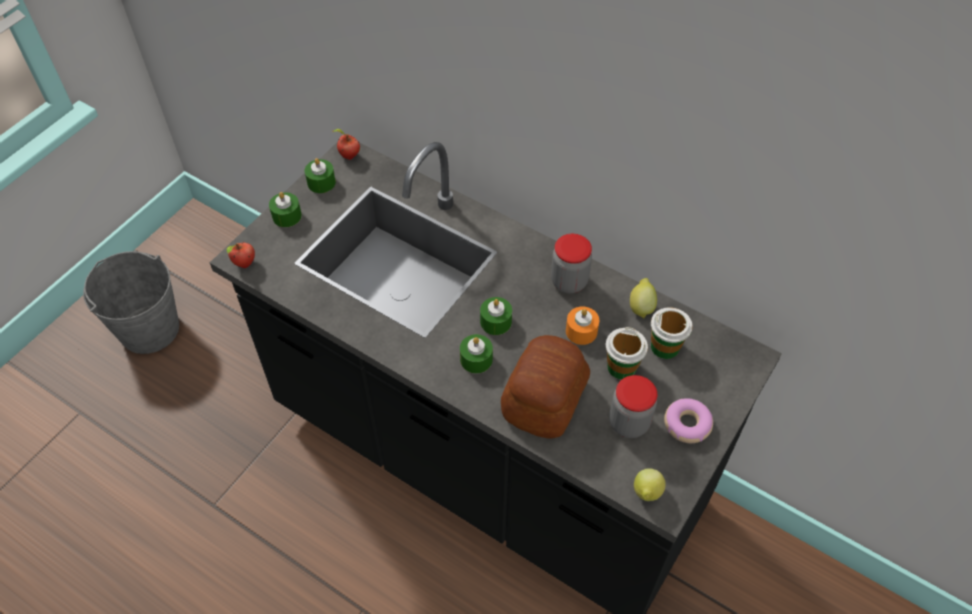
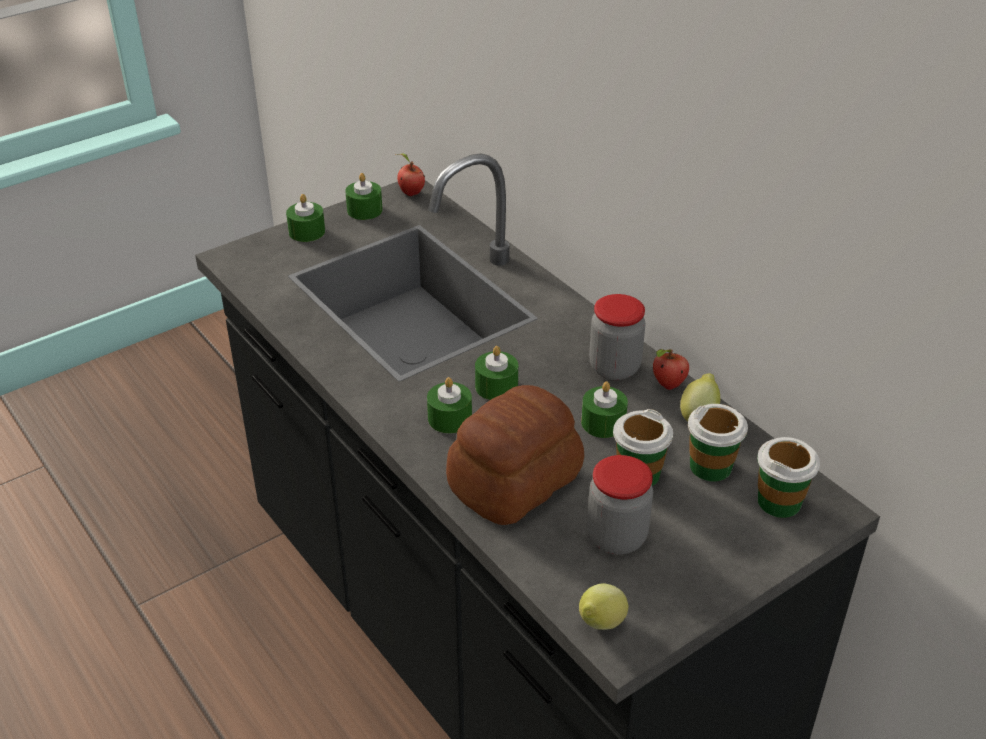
camera: 20 degrees right, 15 degrees down
grey bucket [83,251,179,354] -> none
apple [227,242,255,268] -> apple moved to [653,349,689,390]
orange candle [566,307,599,345] -> green candle [581,381,628,438]
donut [664,398,713,443] -> none
none -> cup [757,437,820,518]

